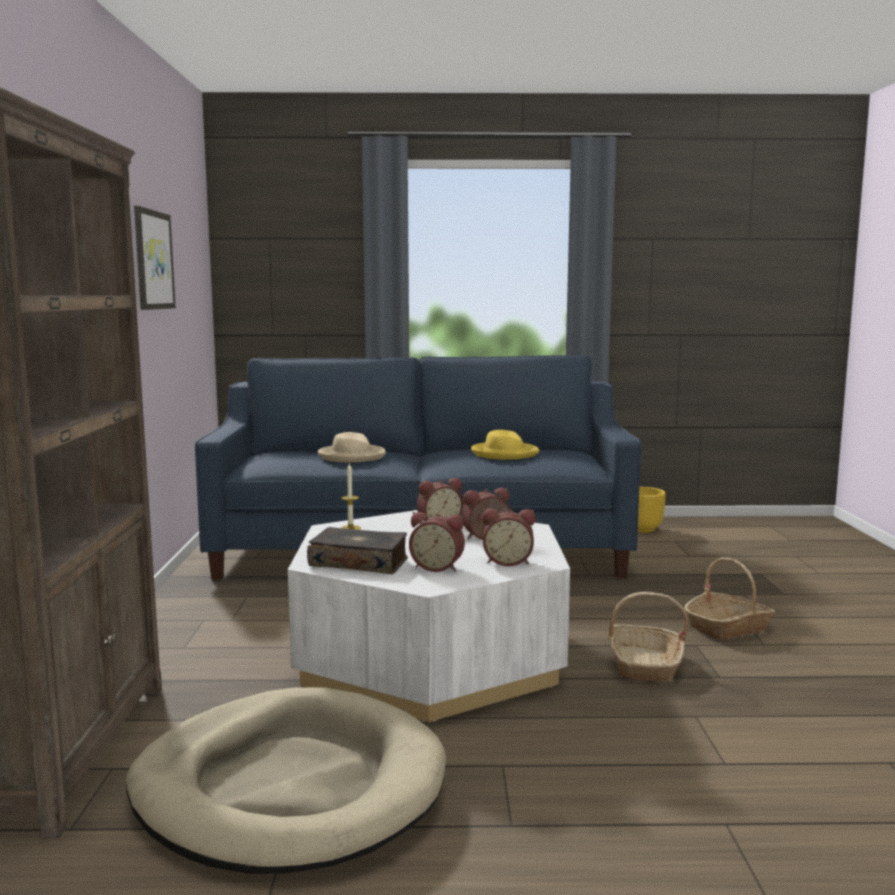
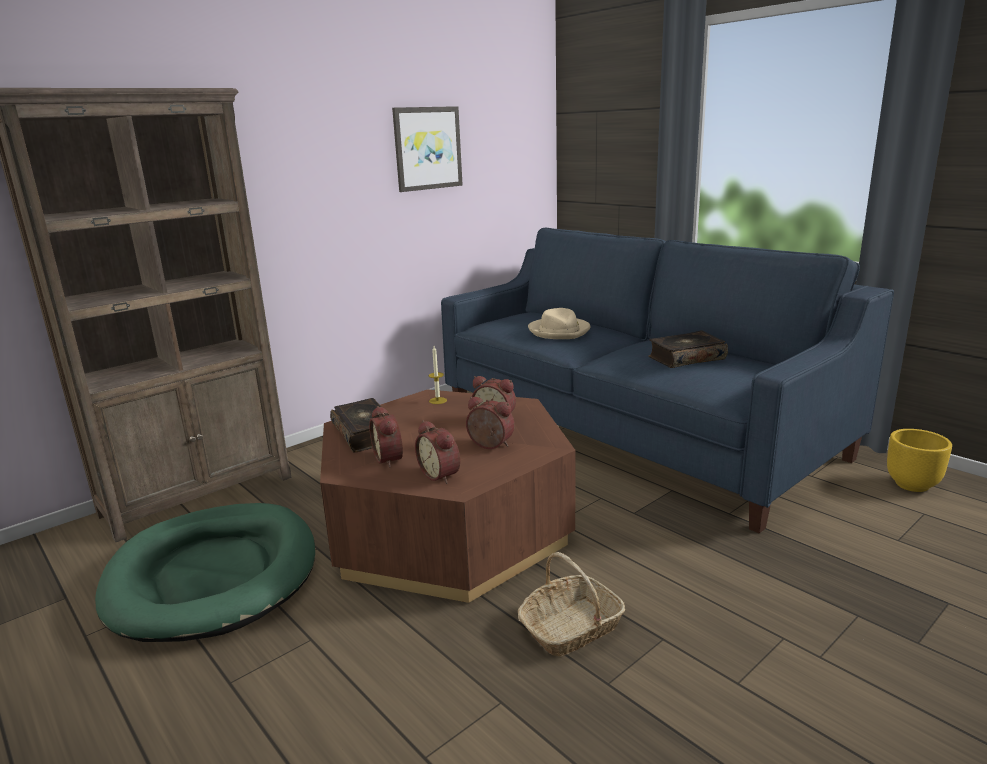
camera: 50 degrees right, 10 degrees up
beige dog bed [126,688,446,874] -> green dog bed [95,503,315,642]
white coffee table [288,510,570,722] -> brown coffee table [320,389,575,603]
yellow hat [471,430,539,460] -> book [648,331,728,368]
basket [684,558,775,640] -> none

